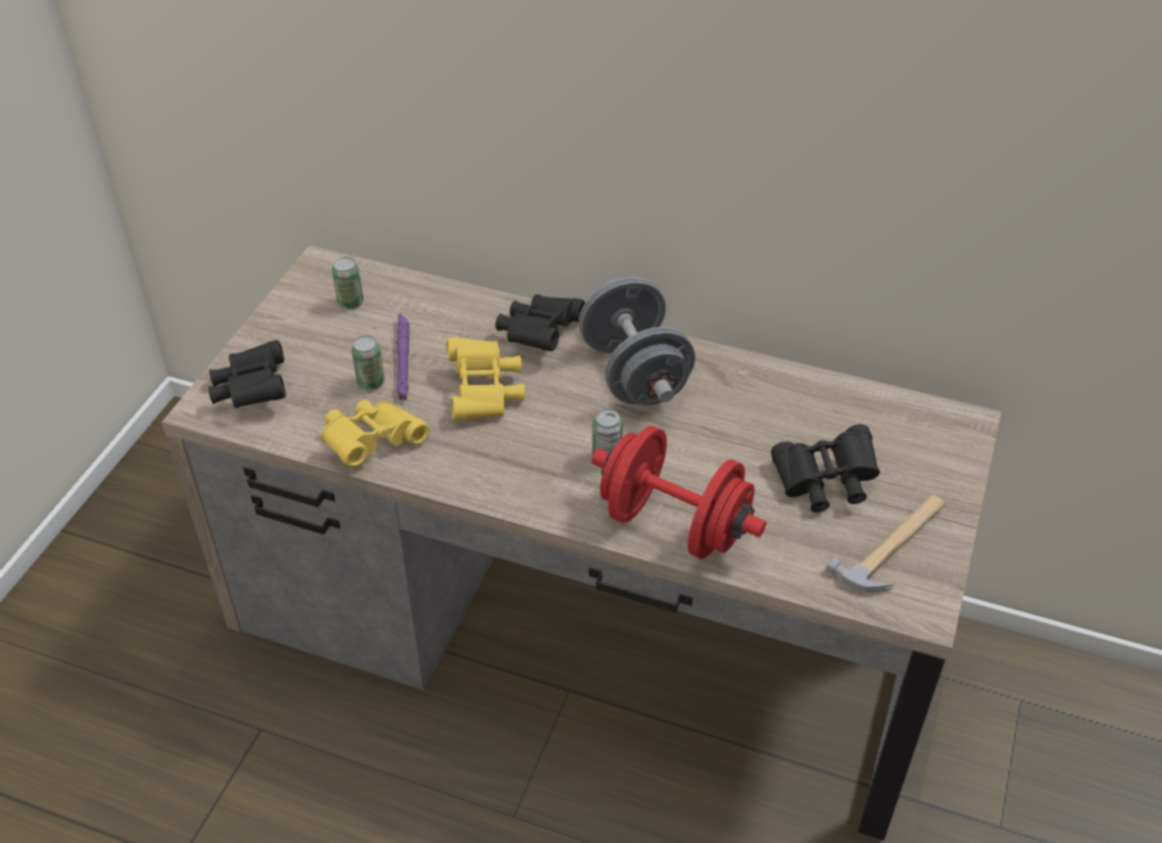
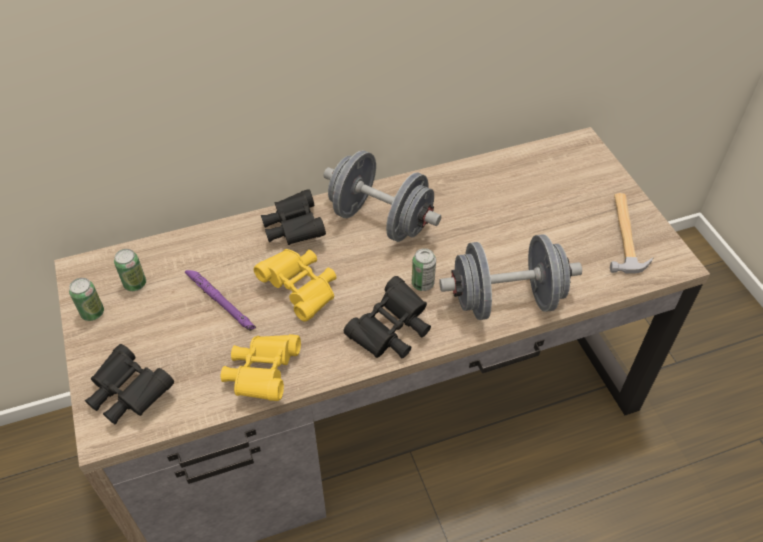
camera: 40 degrees left, 5 degrees up
can [352,335,385,390] -> can moved to [69,278,104,321]
red dumbbell [592,426,766,559] -> grey dumbbell [439,234,582,320]
black binoculars [771,424,880,512] -> black binoculars moved to [344,276,431,359]

